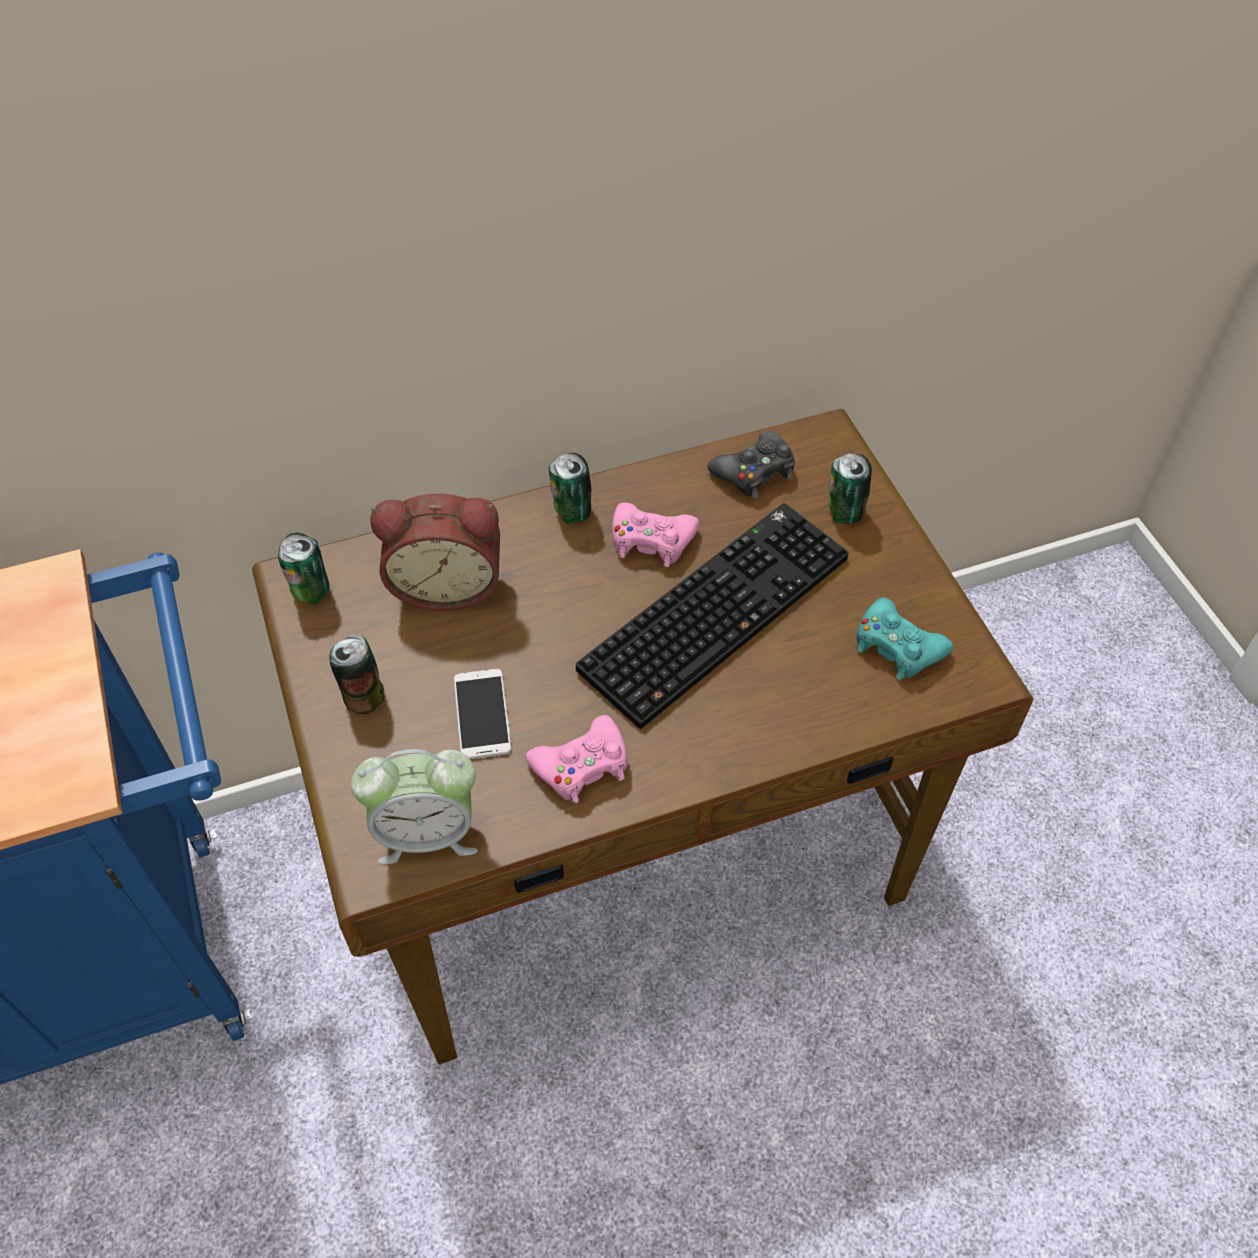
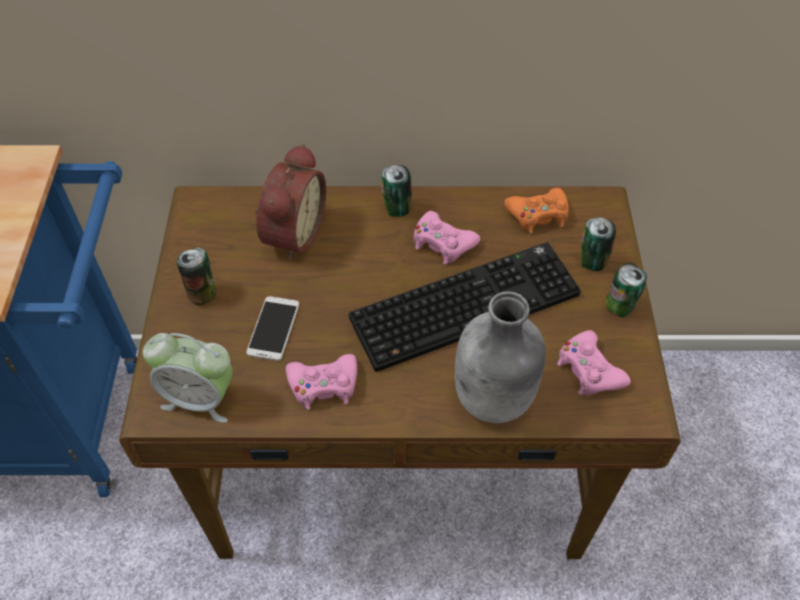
camera: 20 degrees right, 0 degrees up
can [278,533,329,604] -> can moved to [606,263,647,318]
alarm clock [370,493,500,611] -> alarm clock turned 90 degrees counterclockwise [255,143,326,261]
black game controller [707,430,795,499] -> orange game controller [504,188,569,234]
turquoise game controller [856,597,953,680] -> pink game controller [557,330,631,396]
none -> grey bottle [455,291,546,423]

